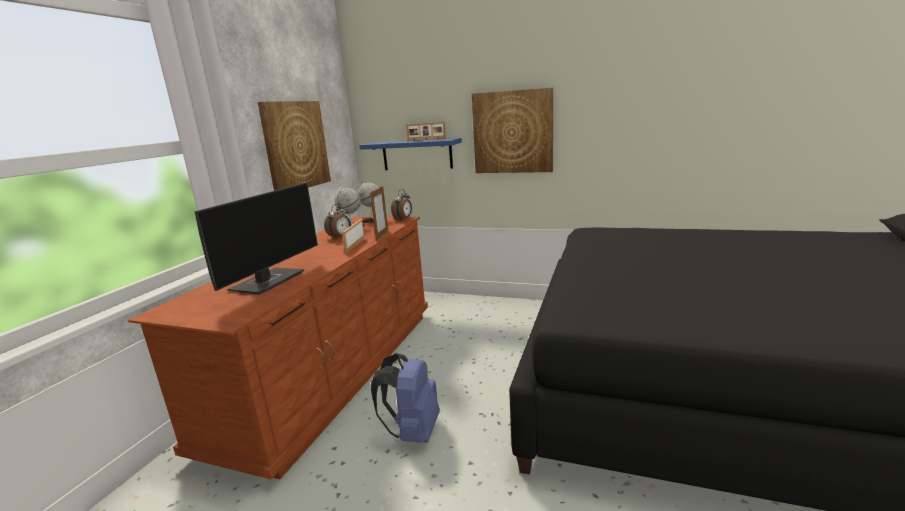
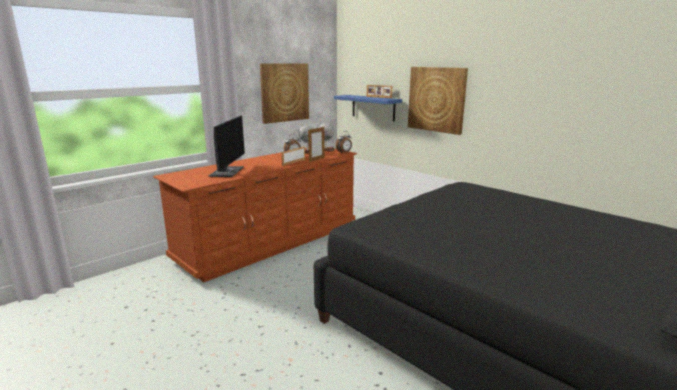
camera: 25 degrees right, 0 degrees up
monitor [195,182,318,295] -> monitor turned 45 degrees counterclockwise [208,115,245,177]
blue backpack [371,353,440,443] -> none

